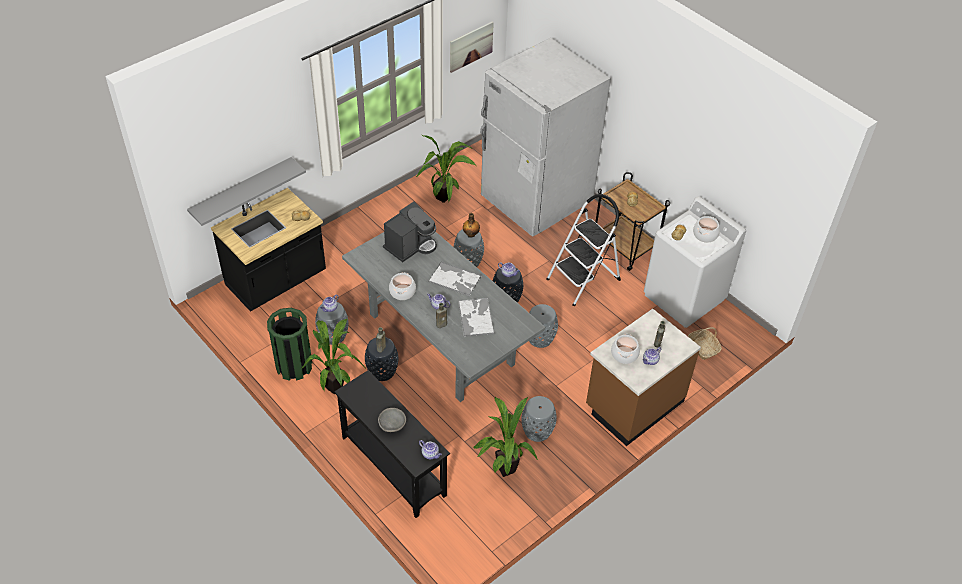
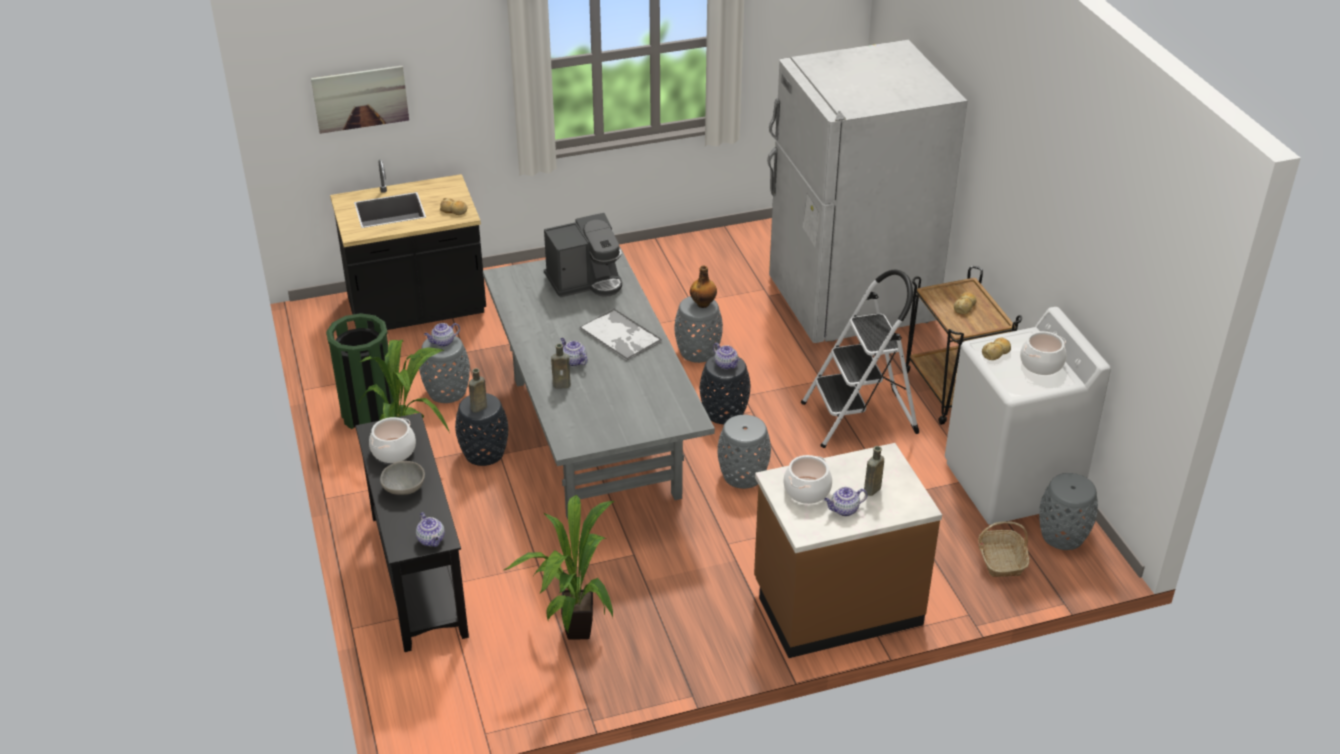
camera: 25 degrees right, 10 degrees down
grey shelf [187,157,306,226] -> none
cooking pot [389,272,416,300] -> cooking pot moved to [369,417,416,463]
potted plant [416,135,476,203] -> none
picture [450,21,494,73] -> picture moved to [311,66,409,134]
tray [458,298,495,337] -> none
grey stool [521,396,557,442] -> grey stool moved to [1039,473,1098,550]

